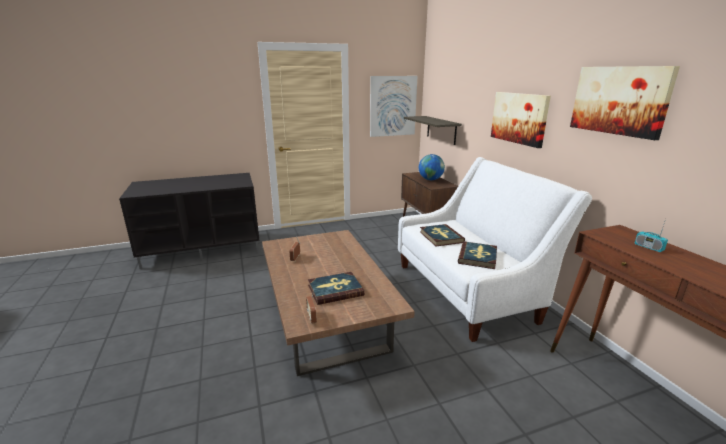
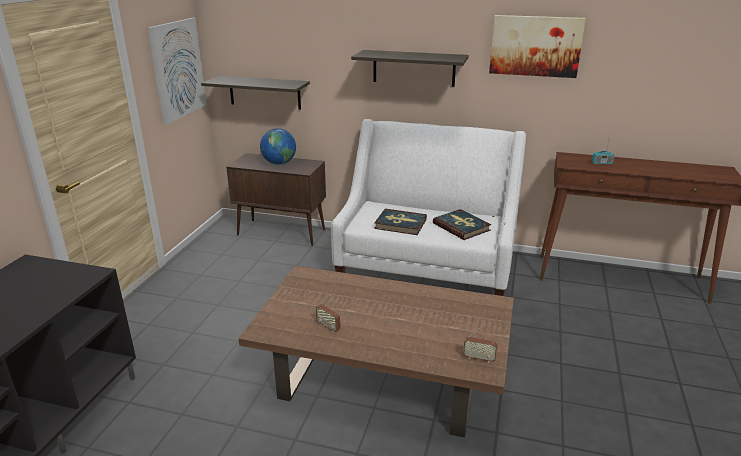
camera: 55 degrees left, 5 degrees up
book [308,272,364,305] -> none
picture [491,92,551,148] -> shelf [351,50,469,87]

